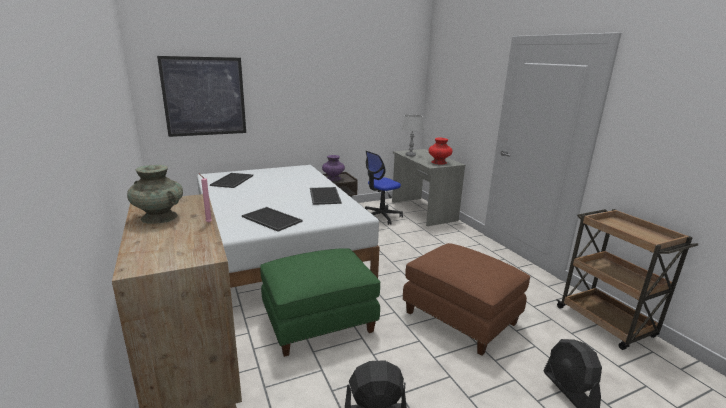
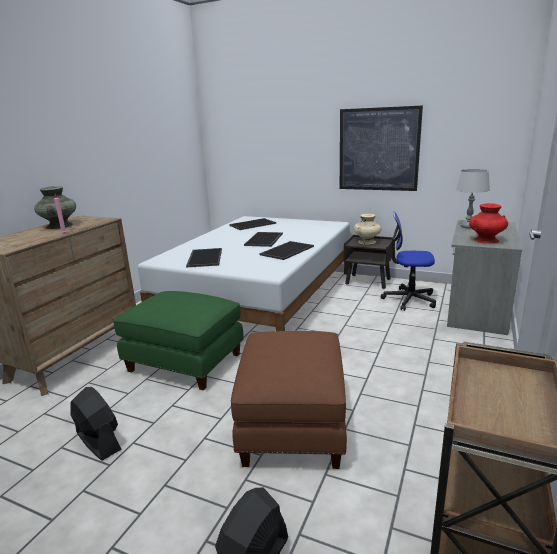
camera: 50 degrees right, 0 degrees up
picture [157,56,246,137] -> picture moved to [340,105,423,191]
purple vase [322,155,345,181] -> beige vase [354,214,381,245]
none -> tray [244,232,283,247]

